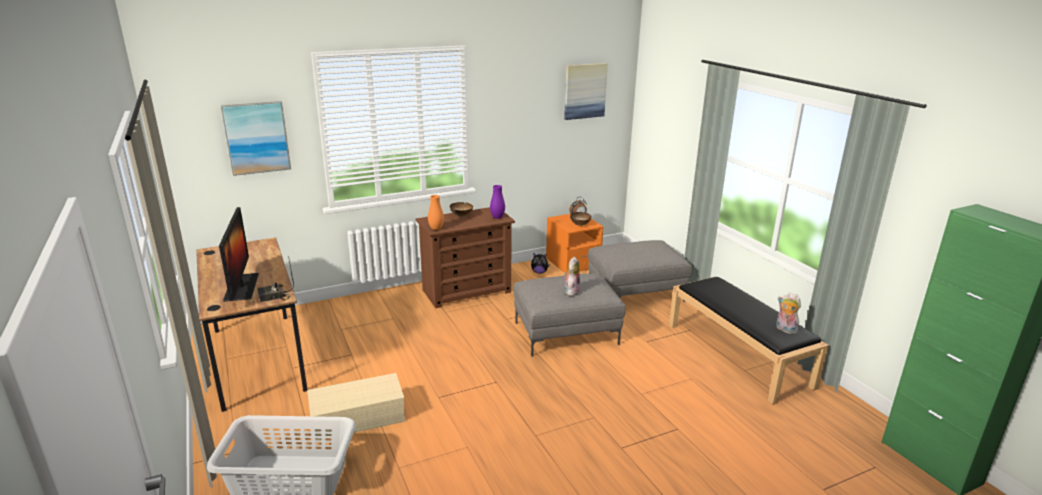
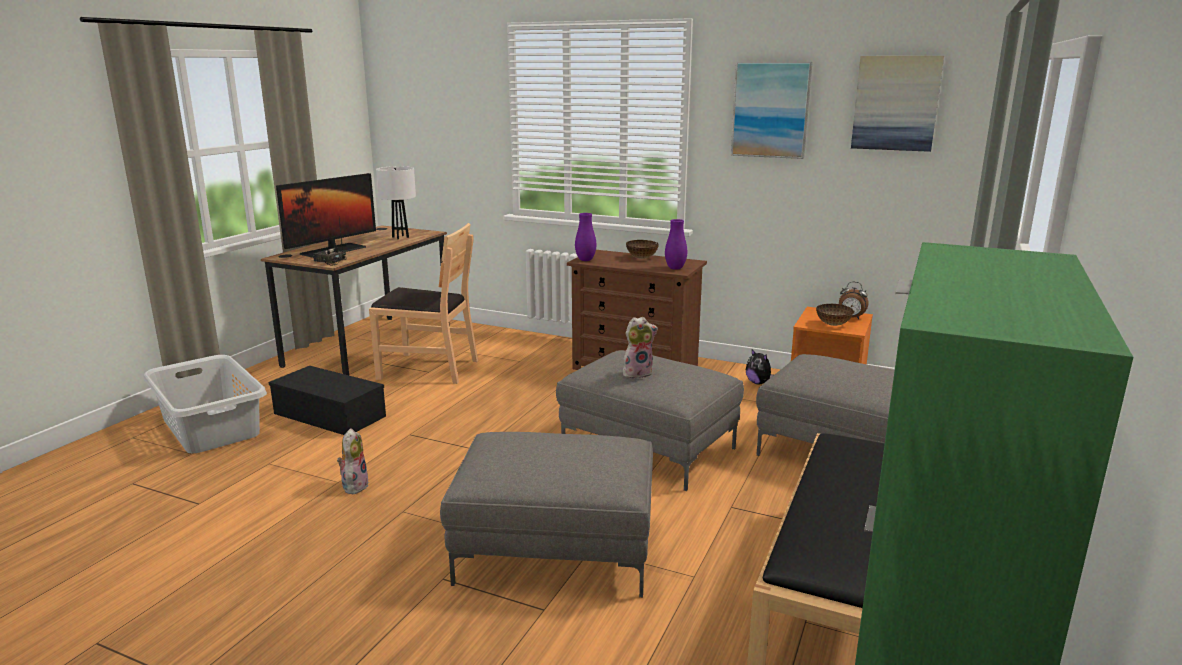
camera: 50 degrees right, 5 degrees down
picture [221,101,291,176] -> picture moved to [731,62,813,159]
beige storage box [307,373,405,440] -> black storage box [268,366,386,435]
orange vase [428,195,444,230] -> purple vase [575,213,596,261]
plush toy [776,293,801,334] -> plush toy moved to [337,428,369,494]
none -> brown chair [369,223,478,384]
none -> white table lamp [376,166,416,239]
none -> grey ottoman [440,432,653,597]

